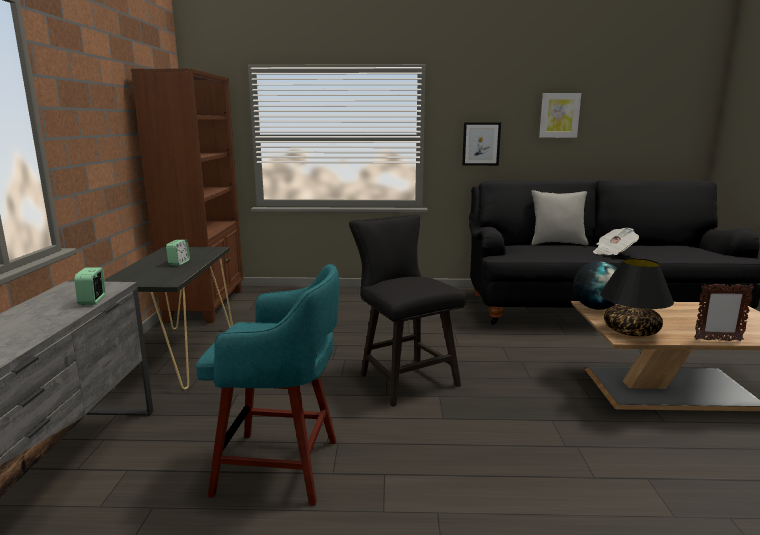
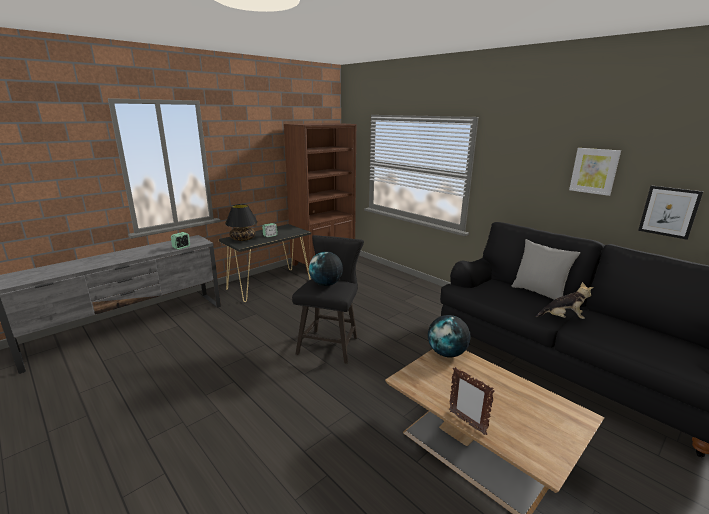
camera: 45 degrees right, 5 degrees up
turquoise stool [196,264,339,506] -> none
picture [462,122,501,166] -> picture moved to [638,185,703,240]
newspaper [593,228,639,255] -> plush toy [536,282,594,319]
black table lamp [600,258,674,337] -> black table lamp moved to [225,204,258,241]
none -> globe [309,251,343,286]

